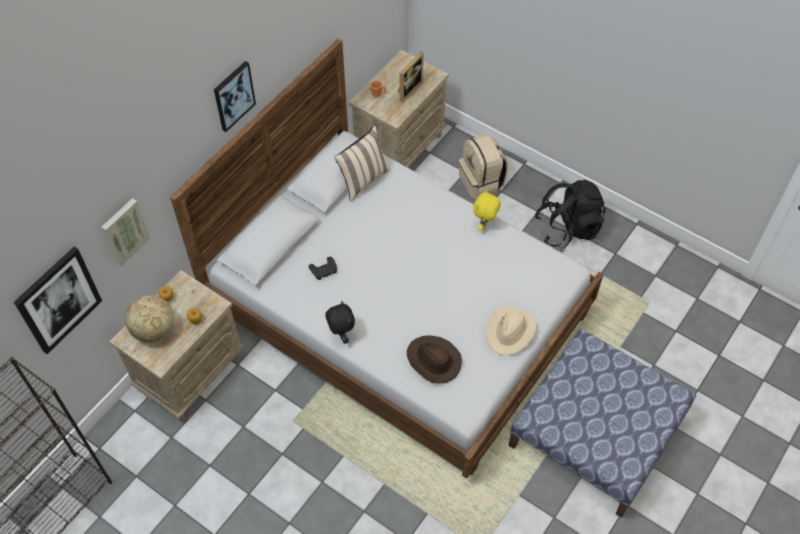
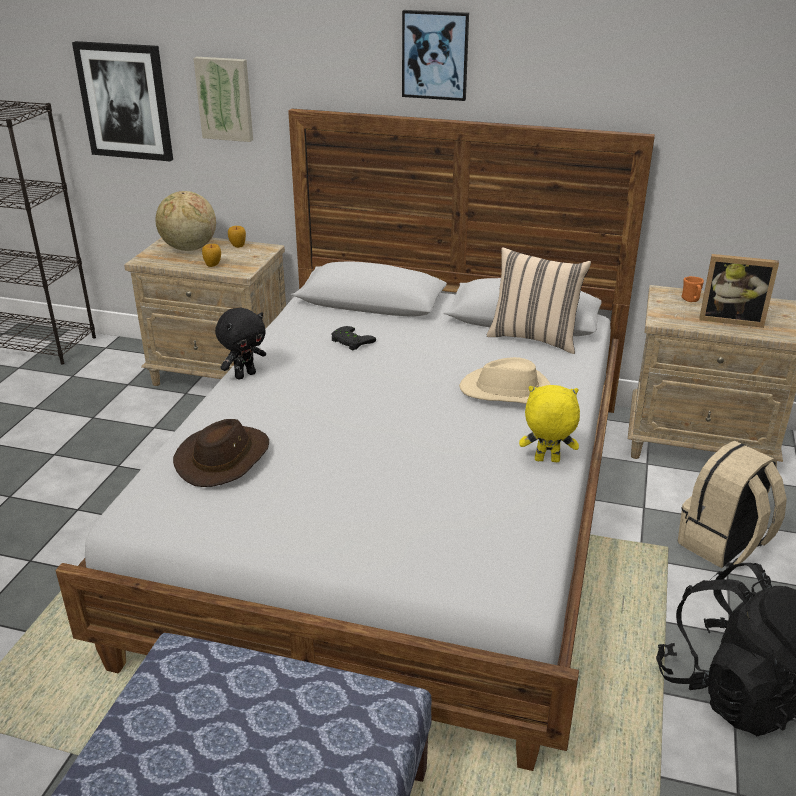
camera: 70 degrees right, 25 degrees down
beige hat [487,306,537,355] -> beige hat moved to [459,357,551,404]

